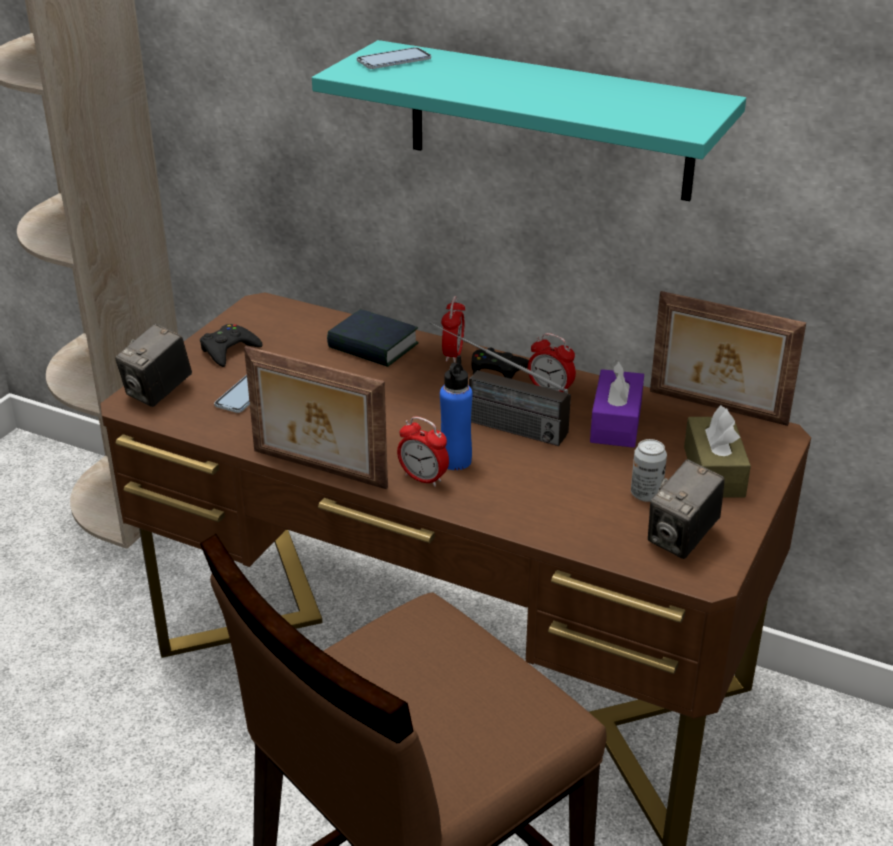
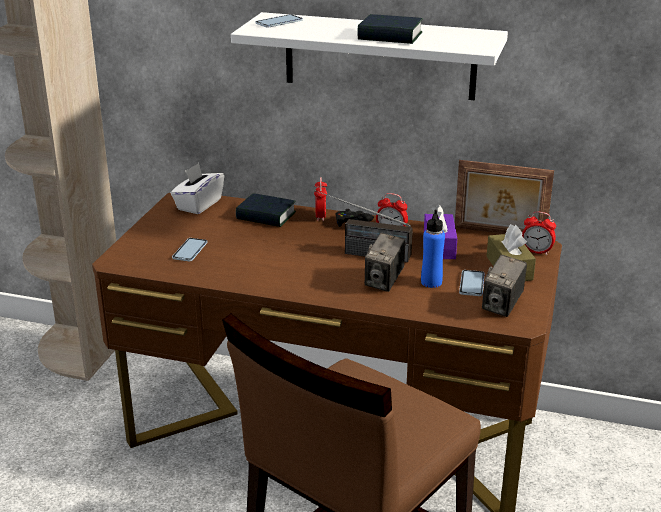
camera: 10 degrees left, 5 degrees down
camera [115,324,192,407] -> camera moved to [365,233,405,292]
black game controller [200,324,263,367] -> none
picture frame [244,346,388,489] -> none
turquoise shelf [312,40,746,201] -> white shelf [231,12,508,100]
alarm clock [397,417,449,487] -> alarm clock moved to [522,211,556,255]
blue bottle [440,355,473,470] -> blue bottle moved to [421,210,445,288]
can [631,439,667,502] -> phone [459,270,485,296]
none -> white tissue box [171,163,224,214]
none -> book [357,14,423,44]

